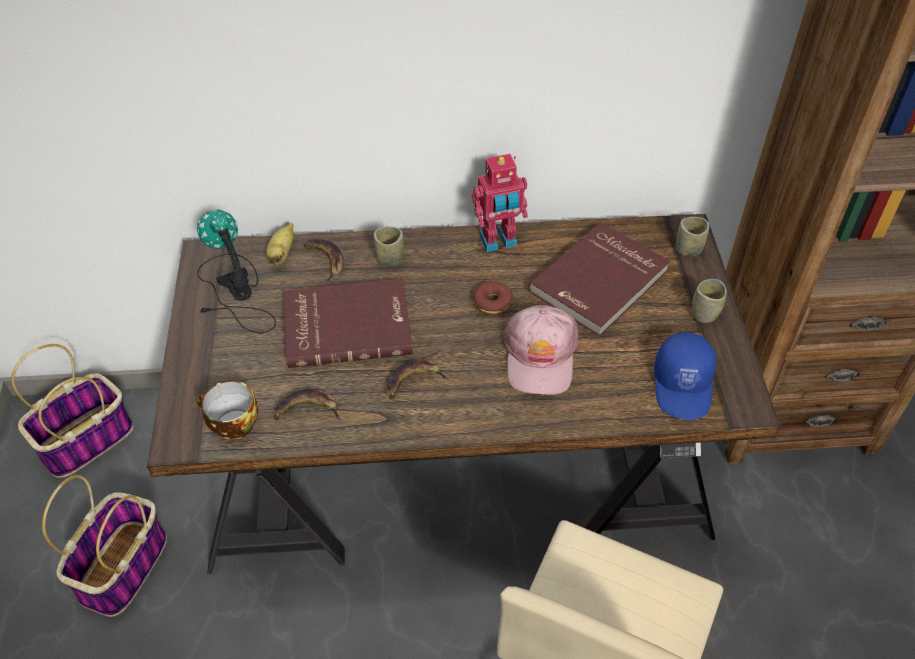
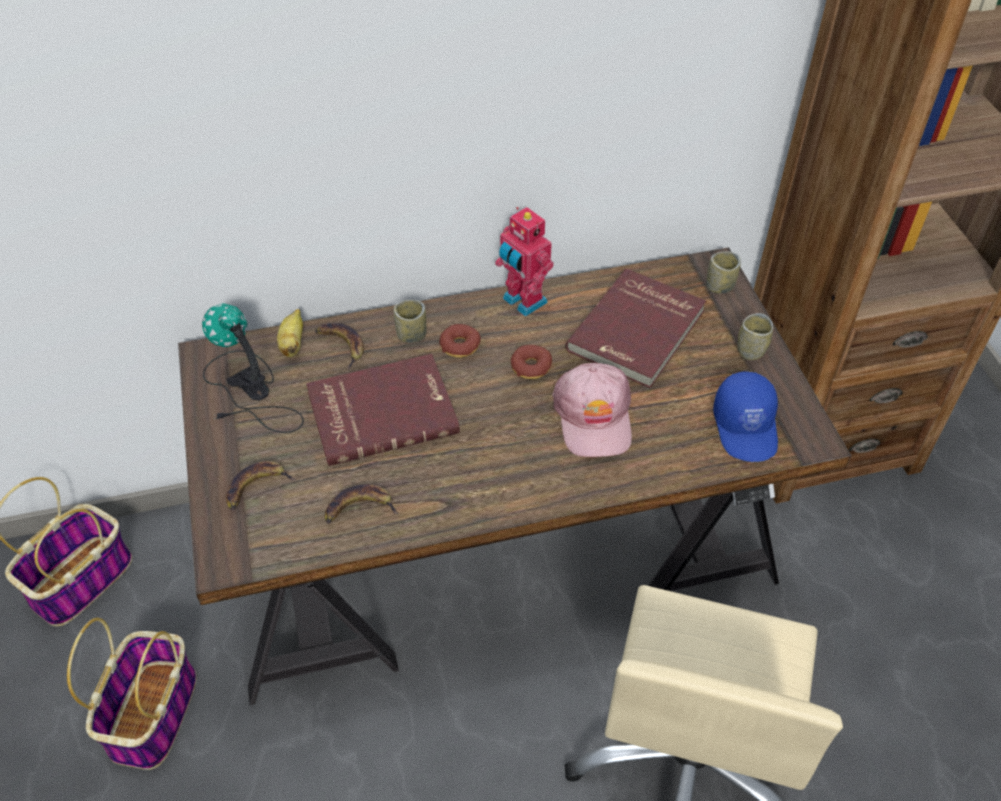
camera: 10 degrees left, 0 degrees up
cup [196,380,258,440] -> none
banana [386,359,450,399] -> banana moved to [226,461,296,510]
toy robot [472,154,528,252] -> toy robot turned 75 degrees clockwise [495,207,554,317]
none -> donut [440,324,481,358]

